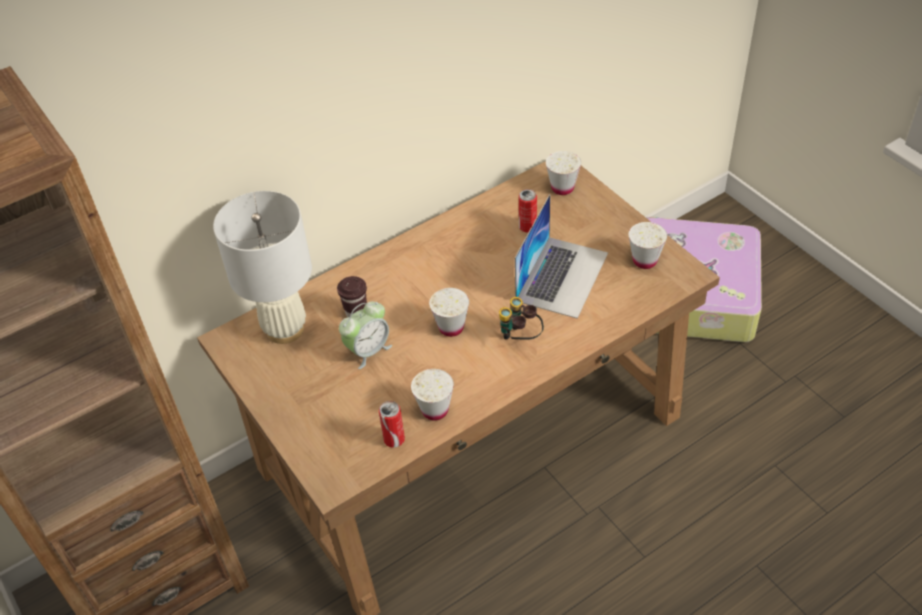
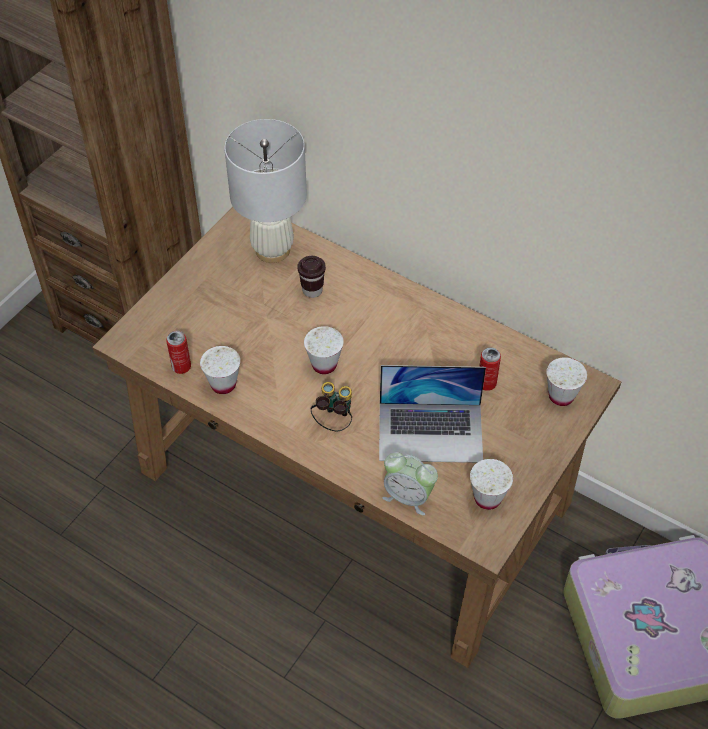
camera: 65 degrees right, 5 degrees up
alarm clock [339,302,392,369] -> alarm clock moved to [382,452,438,515]

